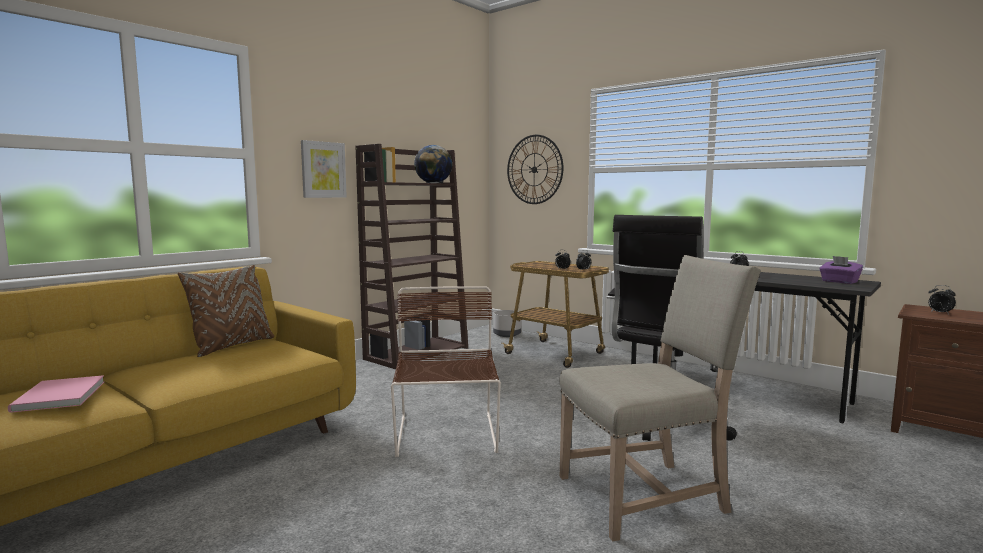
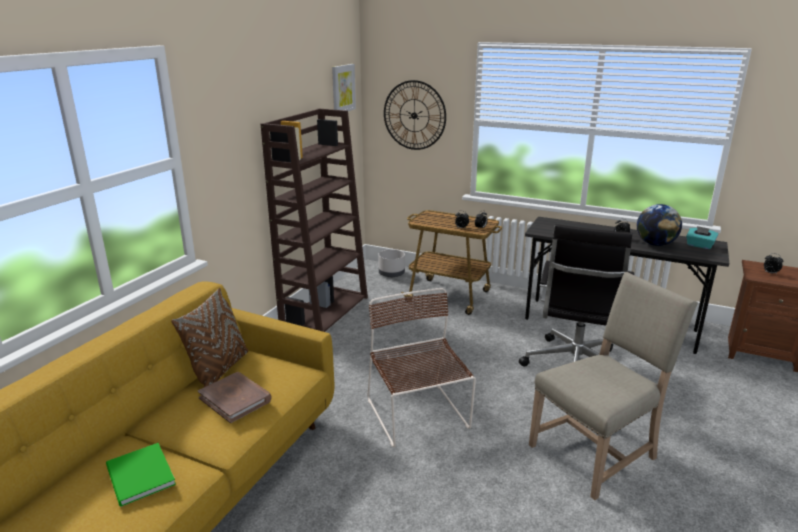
camera: 15 degrees left, 15 degrees up
pink book [8,375,105,413] -> green book [106,443,176,507]
picture [301,140,347,198] -> picture moved to [332,64,356,111]
globe [414,145,452,183] -> globe moved to [637,204,682,246]
purple tissue box [819,256,863,284] -> turquoise tissue box [686,226,718,249]
none -> brown book [198,372,272,423]

